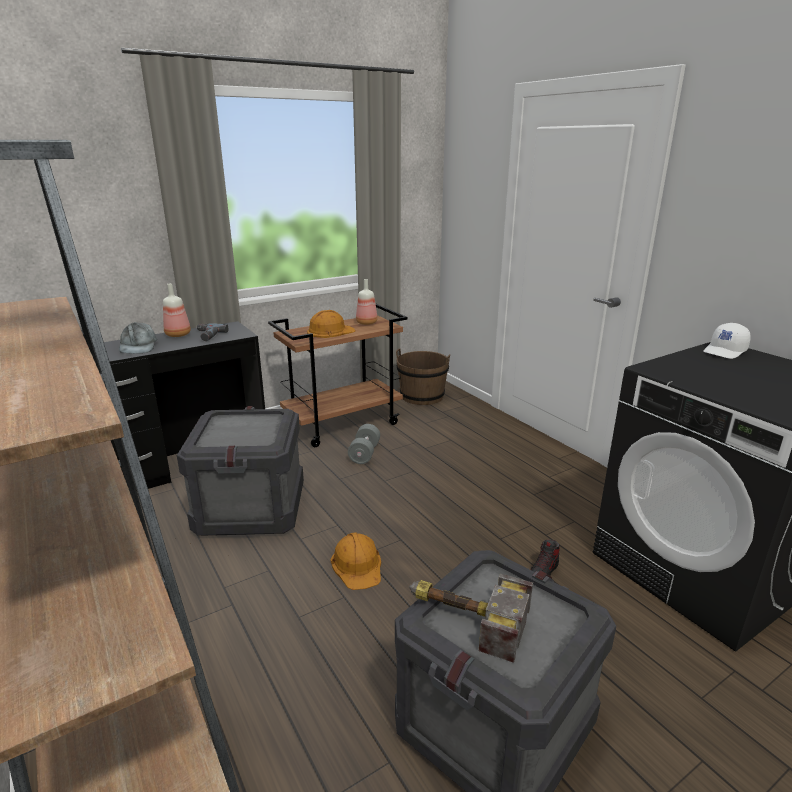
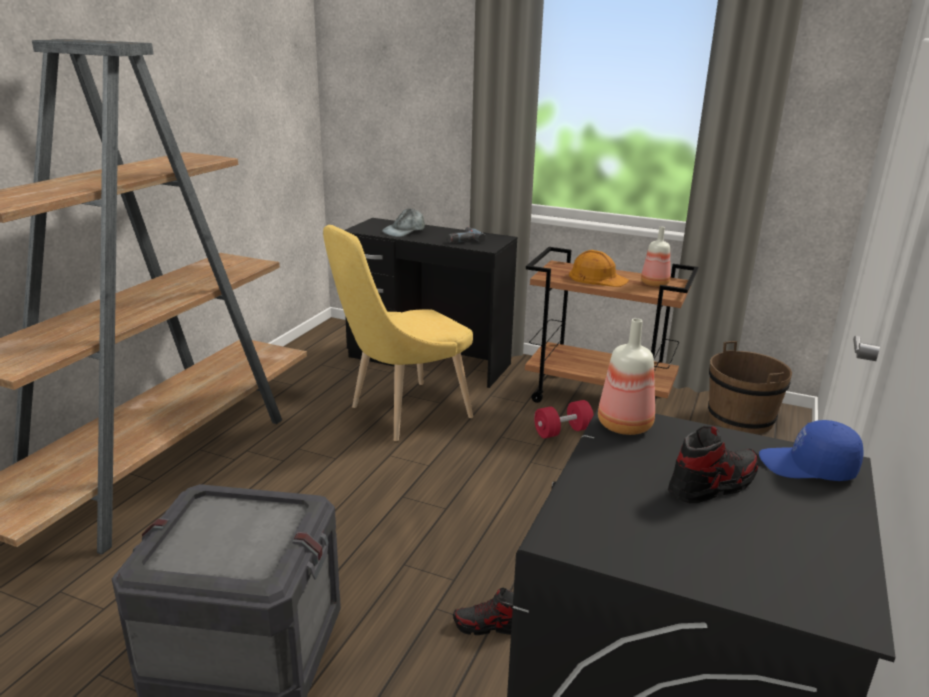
camera: 55 degrees right, 0 degrees up
bottle [163,283,191,337] -> bottle moved to [598,318,655,435]
crate [177,406,304,536] -> yellow chair [323,225,473,441]
orange hard hat [331,532,381,590] -> none
grey dumbbell [348,424,380,464] -> red dumbbell [534,400,594,438]
hammer [409,573,533,663] -> none
white cap [703,323,751,359] -> blue cap [759,420,864,481]
none -> shoe [668,426,759,503]

